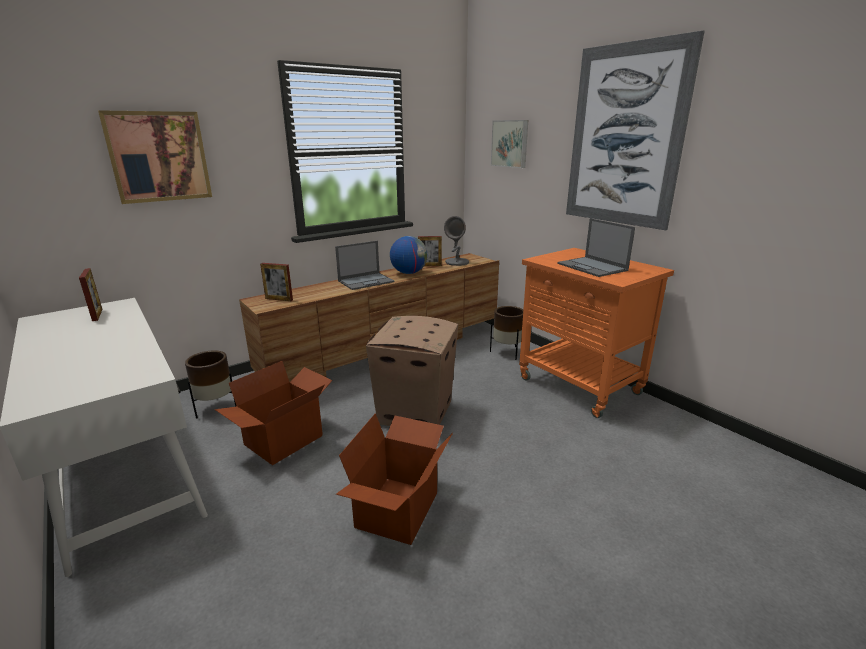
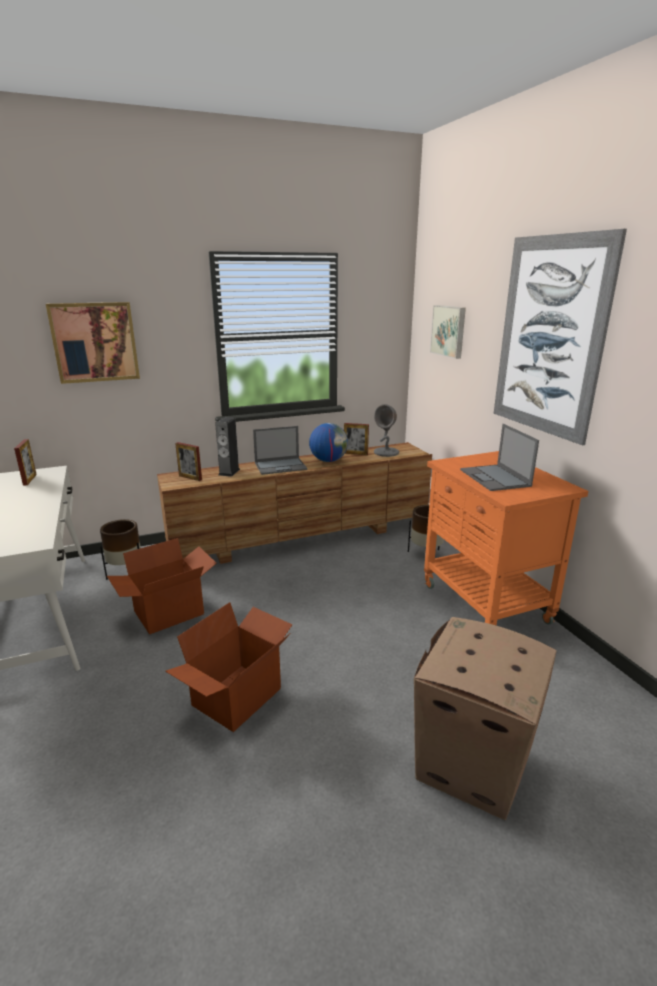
camera: 15 degrees right, 0 degrees up
cardboard box [366,316,458,426] -> cardboard box moved to [414,617,557,820]
none -> speaker [215,417,240,477]

